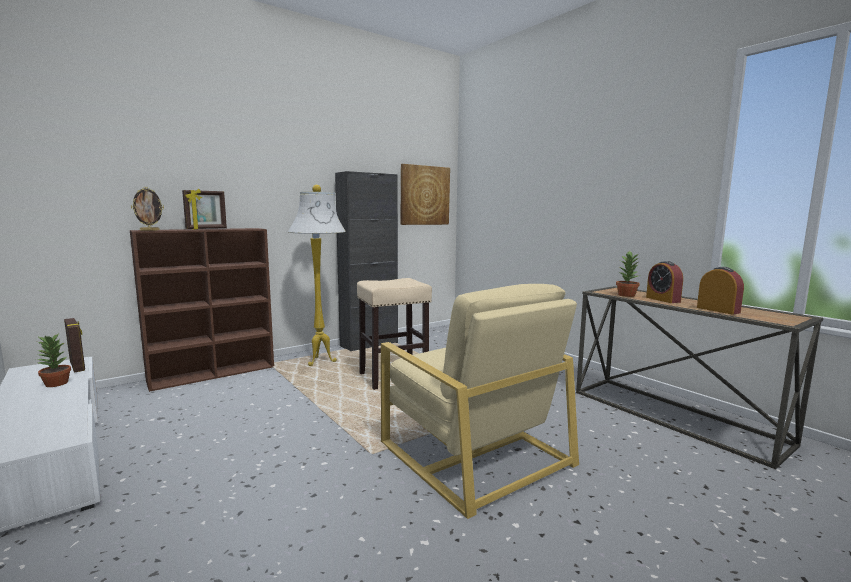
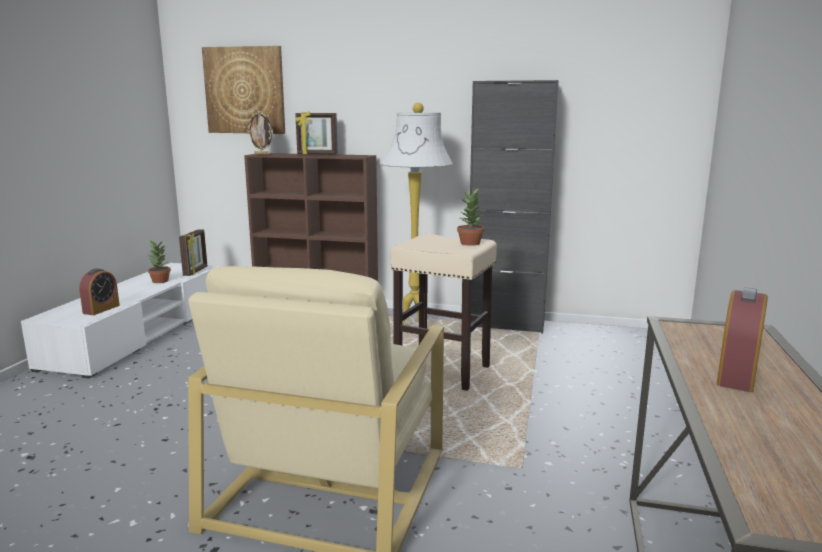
camera: 50 degrees right, 5 degrees up
picture [400,164,450,225] -> picture moved to [202,46,285,134]
potted plant [616,251,641,297] -> potted plant moved to [457,187,484,246]
alarm clock [697,267,744,315] -> alarm clock moved to [79,268,120,315]

